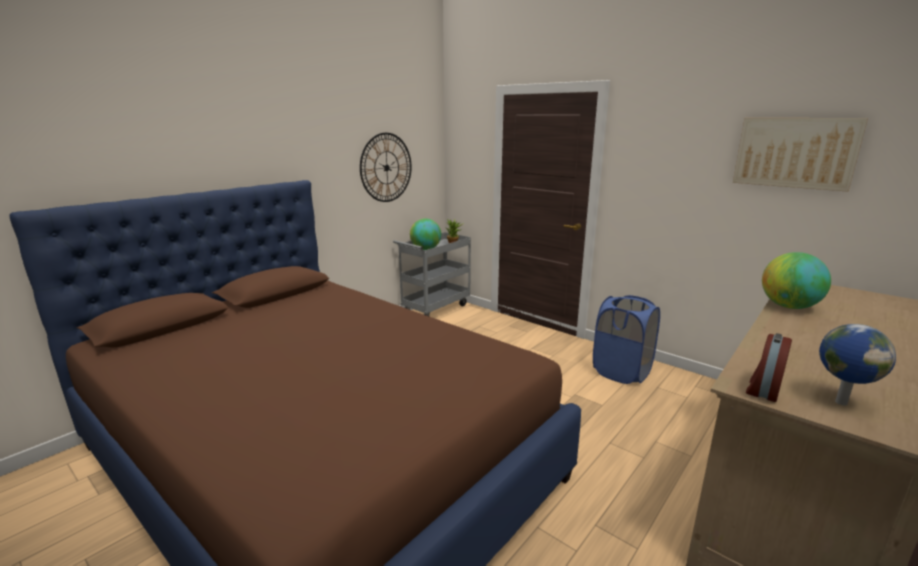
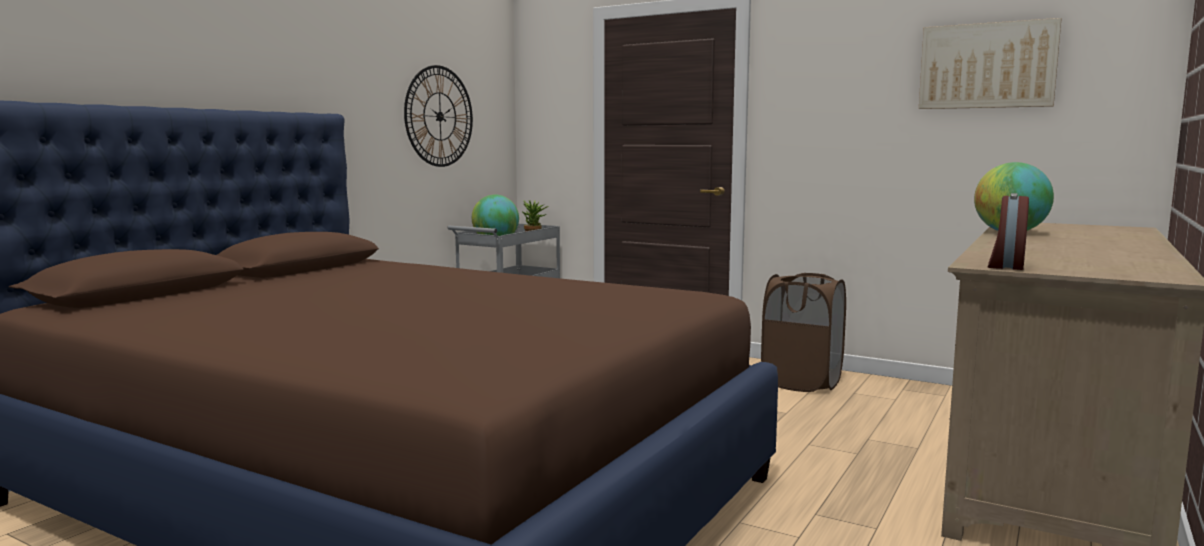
camera: 10 degrees left, 10 degrees down
blue laundry basket [593,295,660,384] -> brown laundry basket [761,273,846,392]
globe [819,324,896,405] -> none

